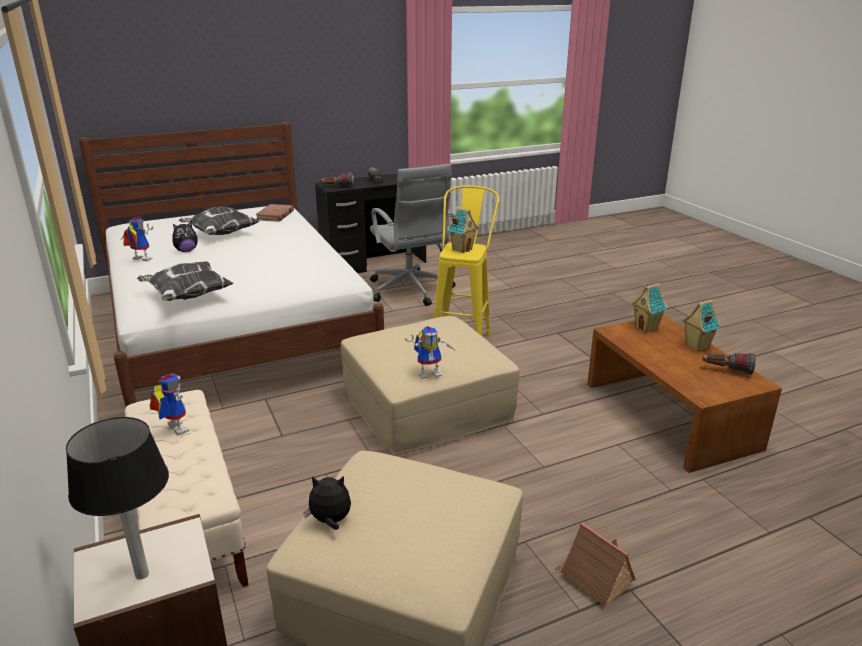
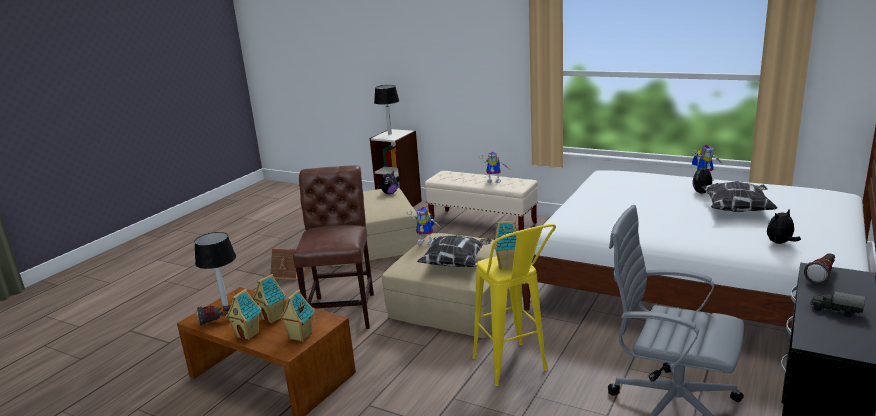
camera: 145 degrees right, 5 degrees down
pillow [137,262,233,301] -> pillow moved to [417,235,492,267]
brown book [255,204,294,222] -> plush toy [767,209,801,244]
toy robot [405,326,456,379] -> toy robot turned 105 degrees counterclockwise [406,207,443,245]
none -> table lamp [194,232,236,306]
none -> toy house [252,274,286,324]
none -> brown chair [293,165,374,329]

